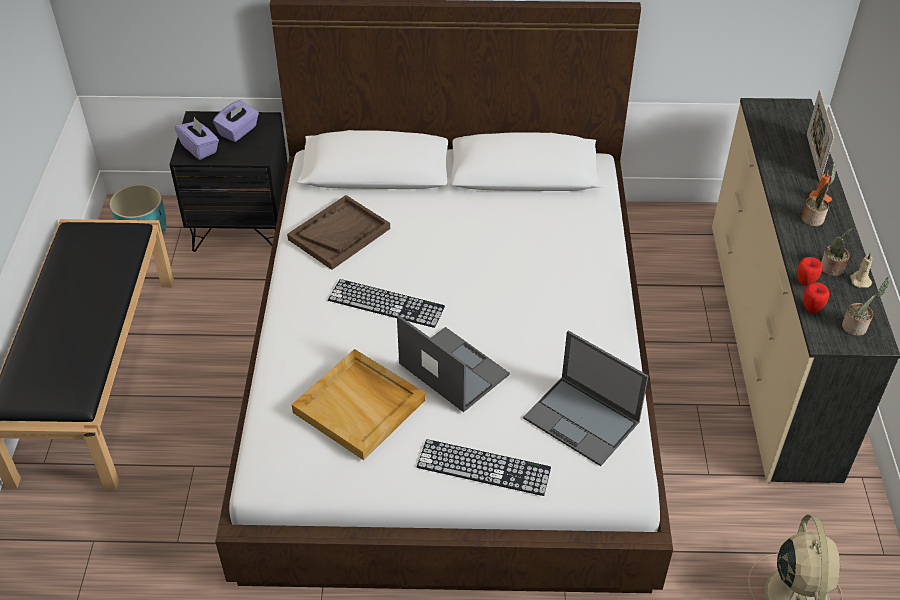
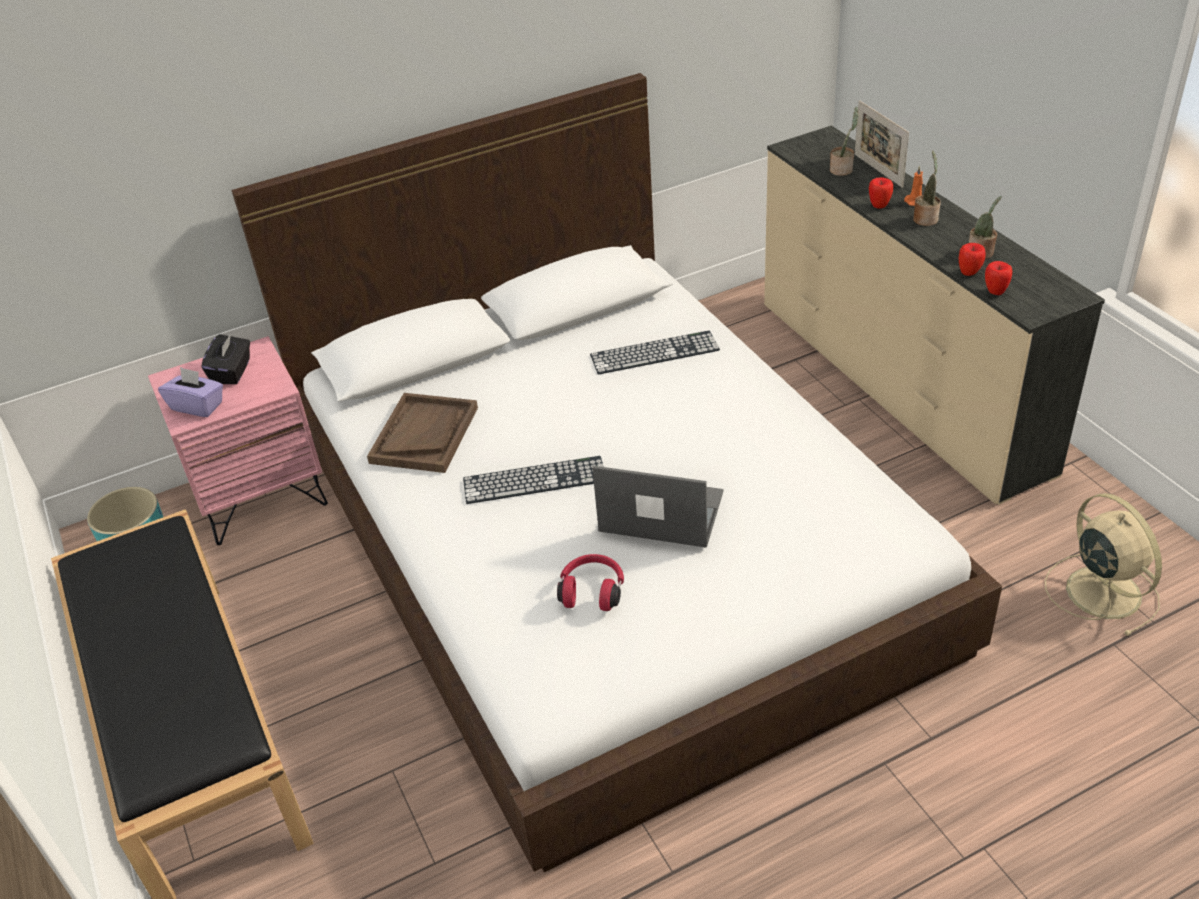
camera: 25 degrees left, 5 degrees down
black nightstand [169,111,288,252] -> pink nightstand [148,336,328,545]
purple tissue box [213,100,259,142] -> black tissue box [202,333,250,384]
beige tray [292,349,425,460] -> red headphones [557,554,624,611]
keyboard [417,439,551,496] -> keyboard moved to [590,330,720,375]
laptop [523,330,648,466] -> none
potted plant [842,277,890,336] -> potted plant moved to [830,107,859,176]
beige candle [850,252,872,288] -> none
none -> apple [869,177,893,208]

